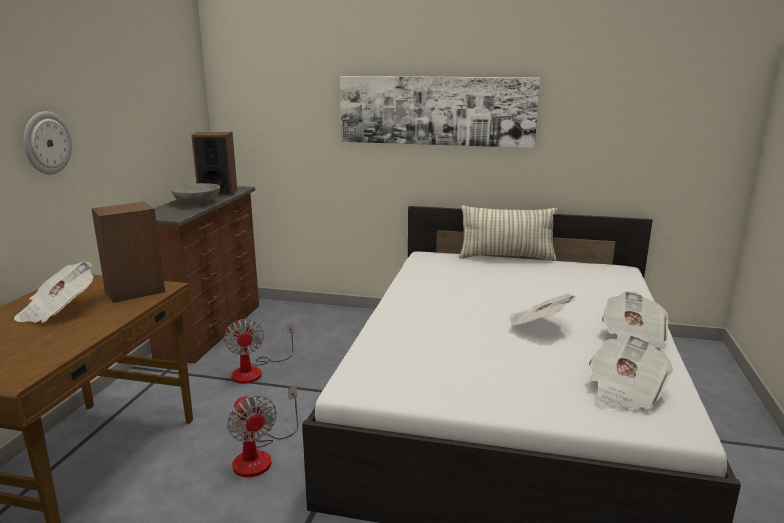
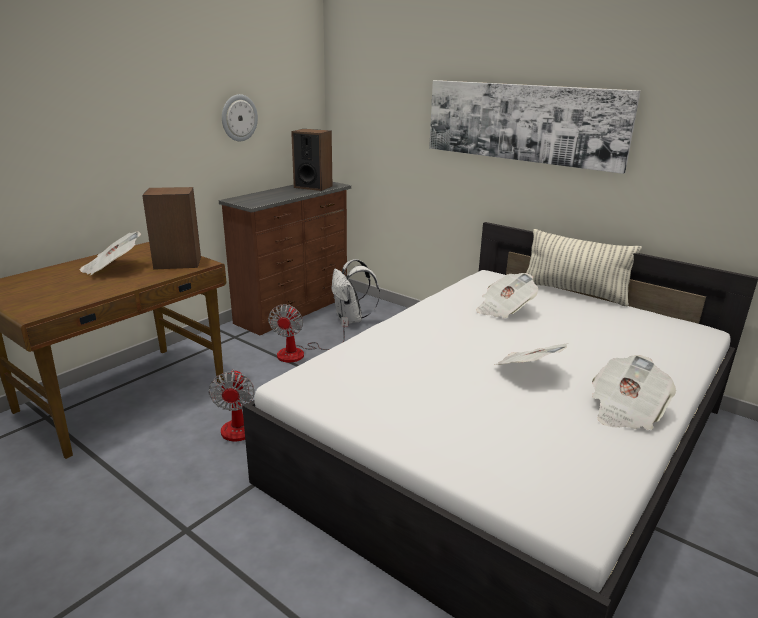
camera: 25 degrees right, 5 degrees up
wall clock [24,111,72,175] -> wall clock moved to [222,94,258,141]
grey bowl [171,183,220,204] -> none
newspaper [589,335,673,409] -> newspaper moved to [476,273,538,318]
none -> white backpack [331,259,380,324]

